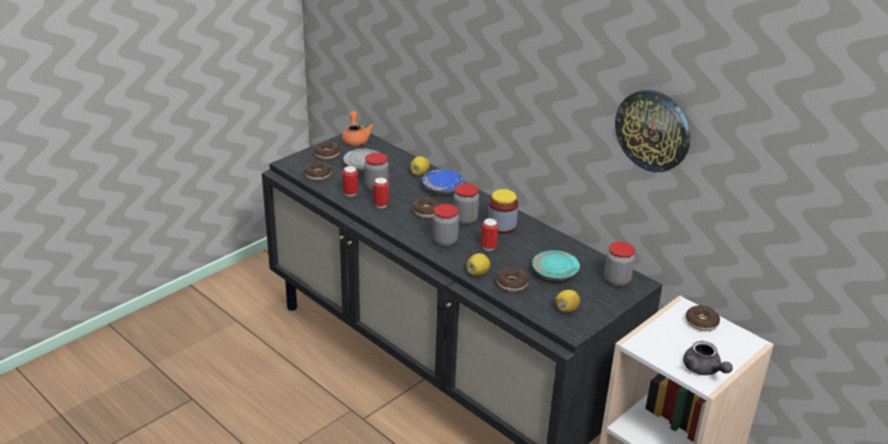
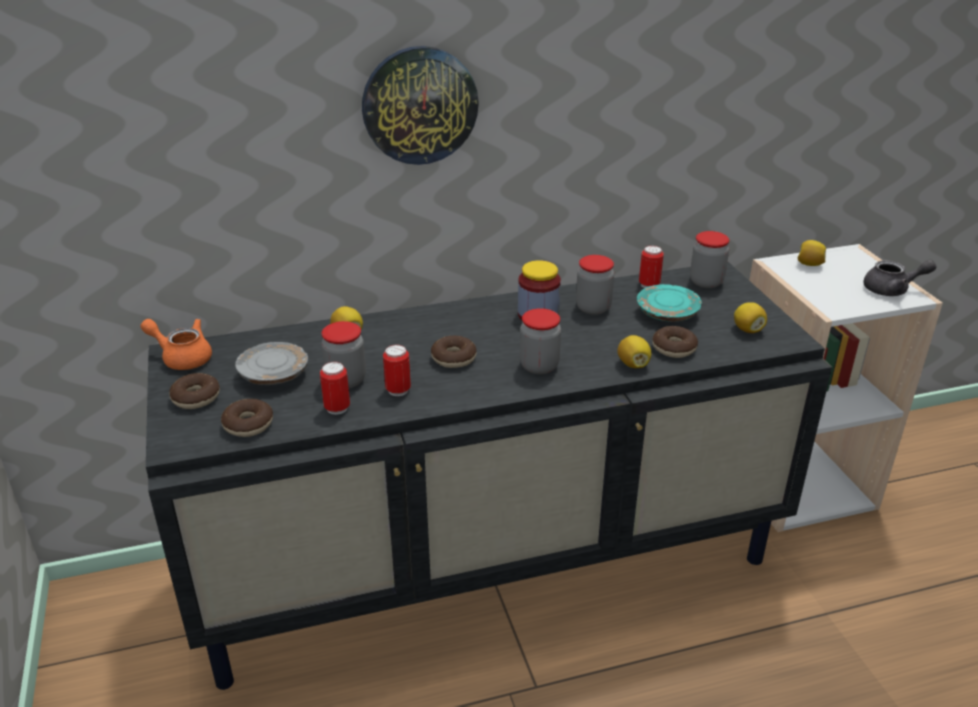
camera: 60 degrees left, 0 degrees up
blue plate [422,169,464,194] -> none
jar [453,183,479,225] -> jar moved to [576,255,614,315]
can [481,218,498,251] -> can moved to [639,245,664,288]
wall clock [615,90,690,172] -> wall clock moved to [362,46,479,165]
donut [686,306,720,331] -> lemon [798,240,826,266]

